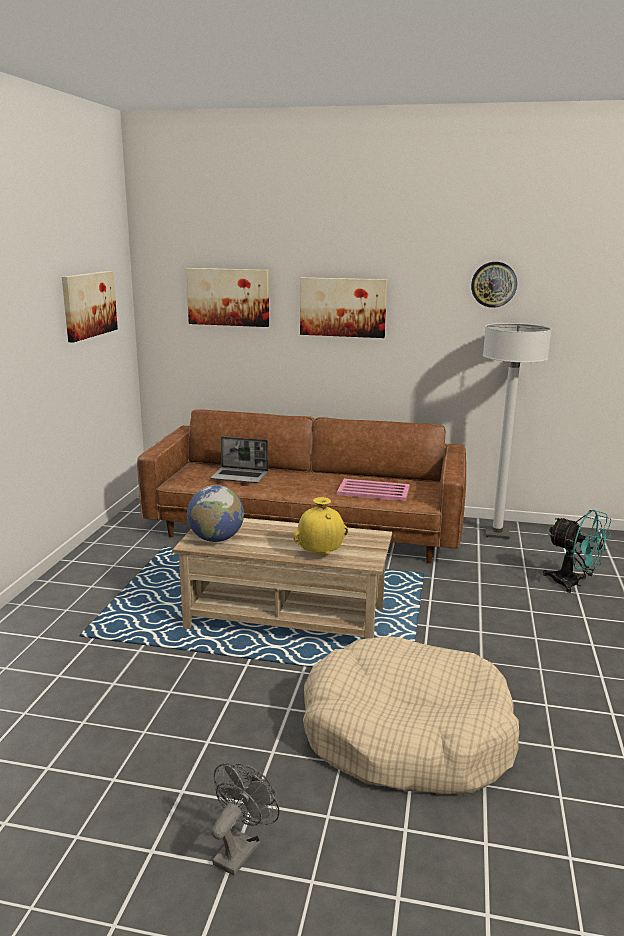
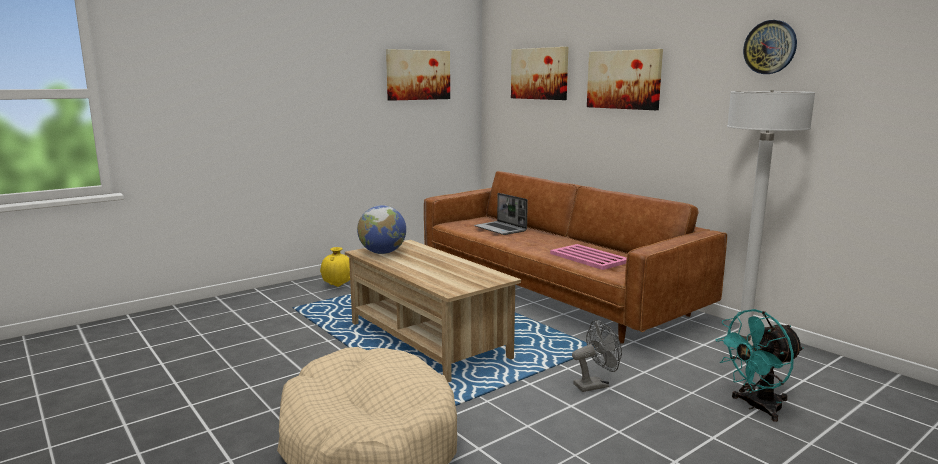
camera: 40 degrees right, 5 degrees down
grey fan [211,763,279,876] -> grey fan moved to [572,320,622,392]
yellow vase [293,497,348,555] -> yellow vase moved to [320,247,350,287]
turquoise fan [543,510,611,593] -> turquoise fan turned 75 degrees clockwise [715,309,804,422]

